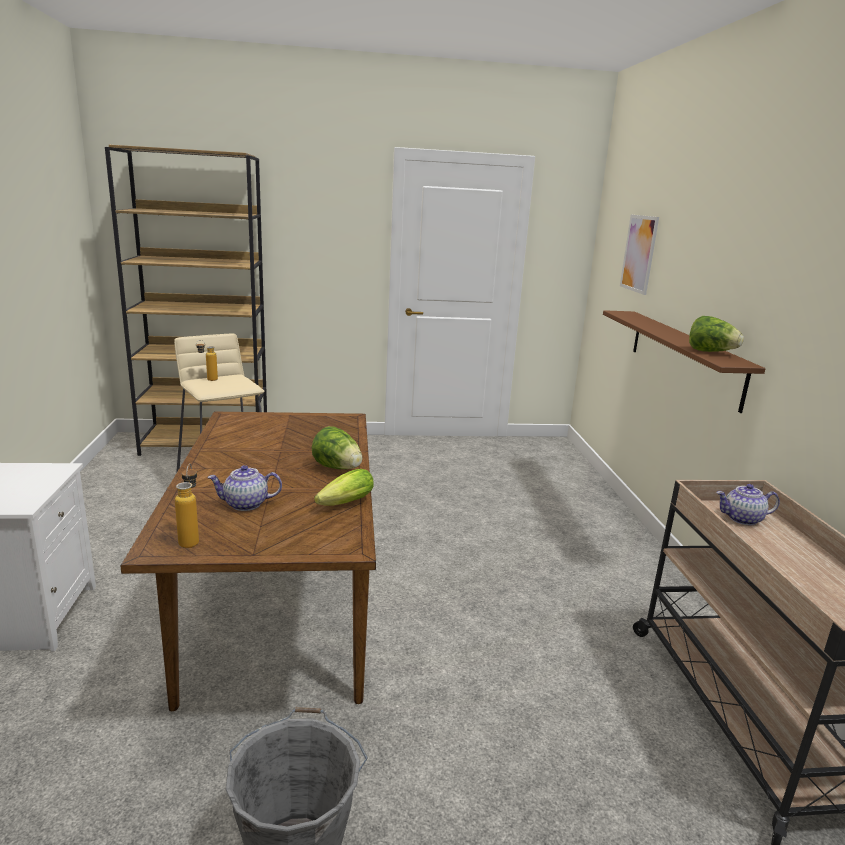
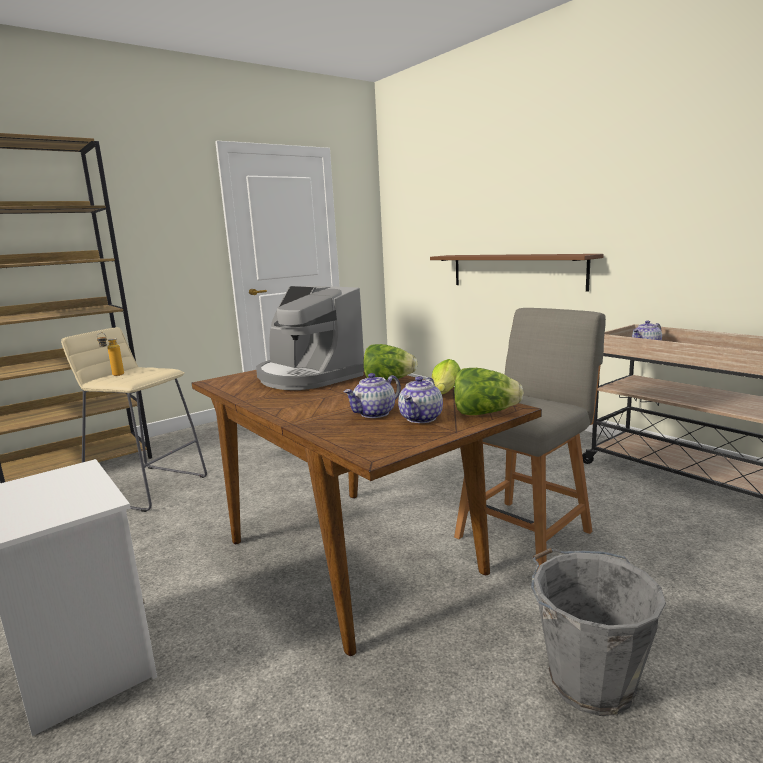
camera: 30 degrees left, 5 degrees down
bottle [175,464,199,548] -> none
picture [620,215,659,295] -> none
lettuce [689,316,744,352] -> lettuce moved to [454,368,524,415]
none -> coffee machine [256,286,364,390]
none -> teapot [398,376,443,423]
none -> grey chair [454,308,606,568]

